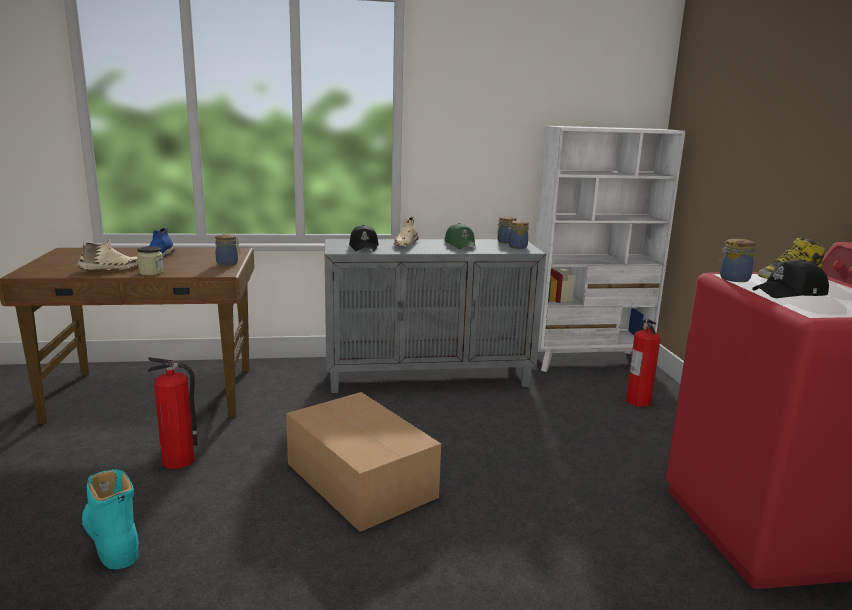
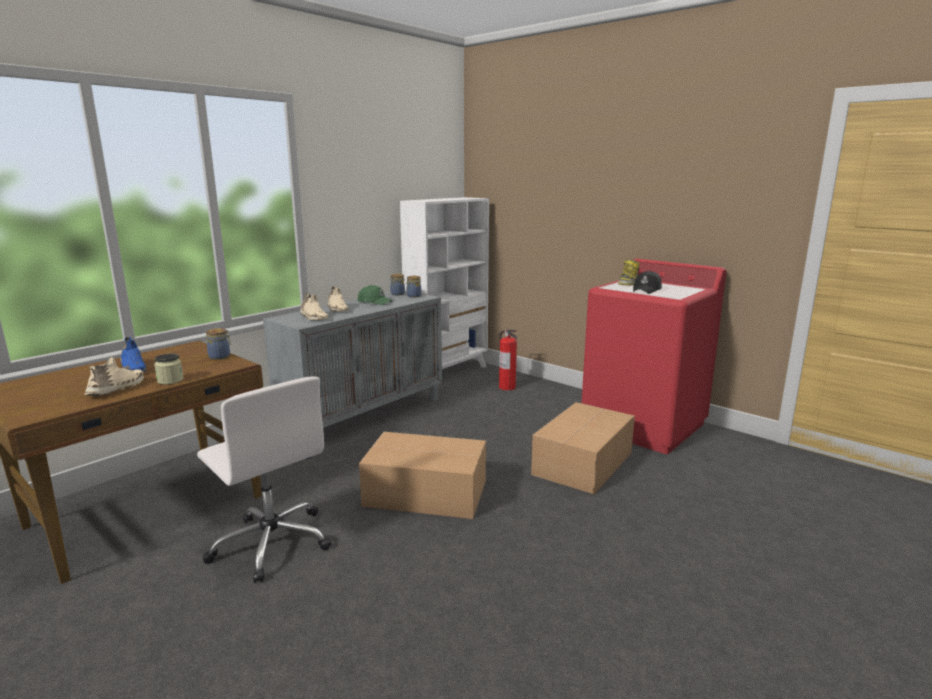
camera: 40 degrees left, 0 degrees up
turquoise boot [82,469,139,569] -> none
fire extinguisher [148,357,198,469] -> white office chair [197,376,331,583]
black cap [349,225,379,251] -> beige shoe [300,293,329,320]
jar [719,239,756,282] -> none
none -> cardboard box [531,402,635,495]

